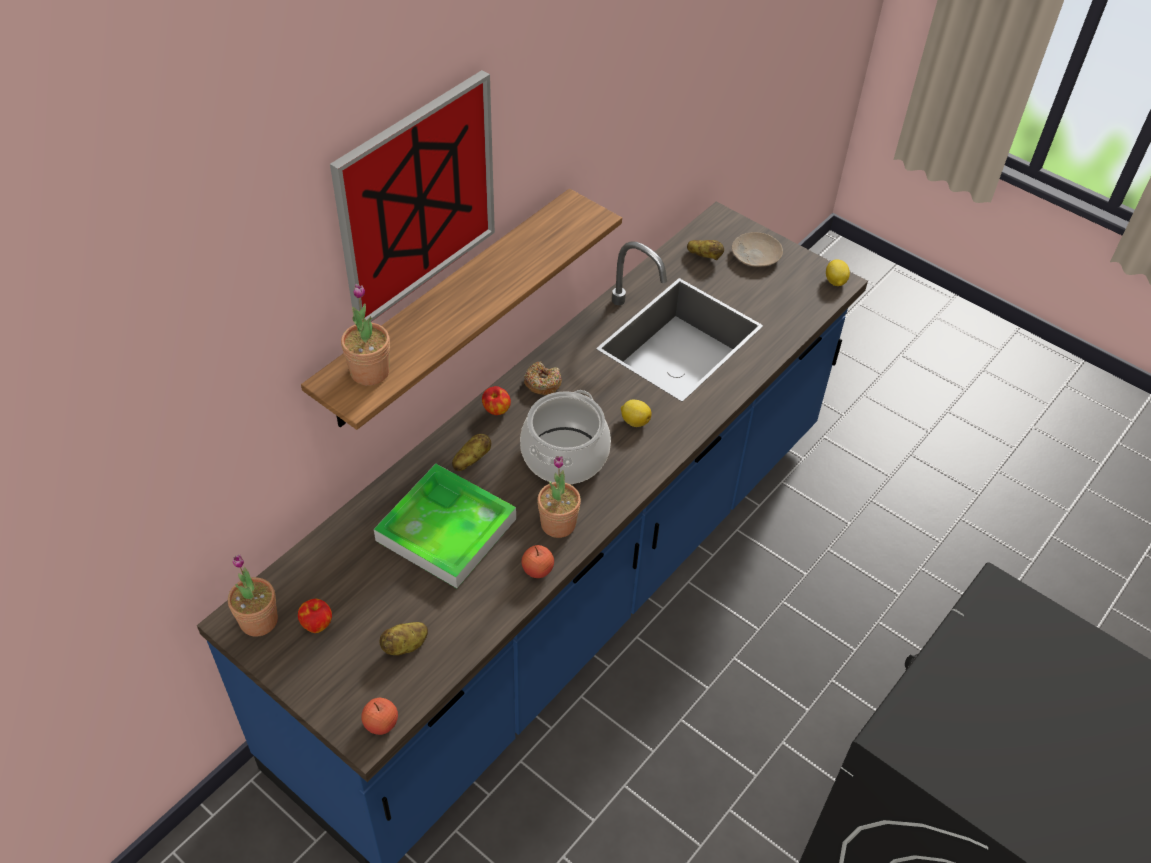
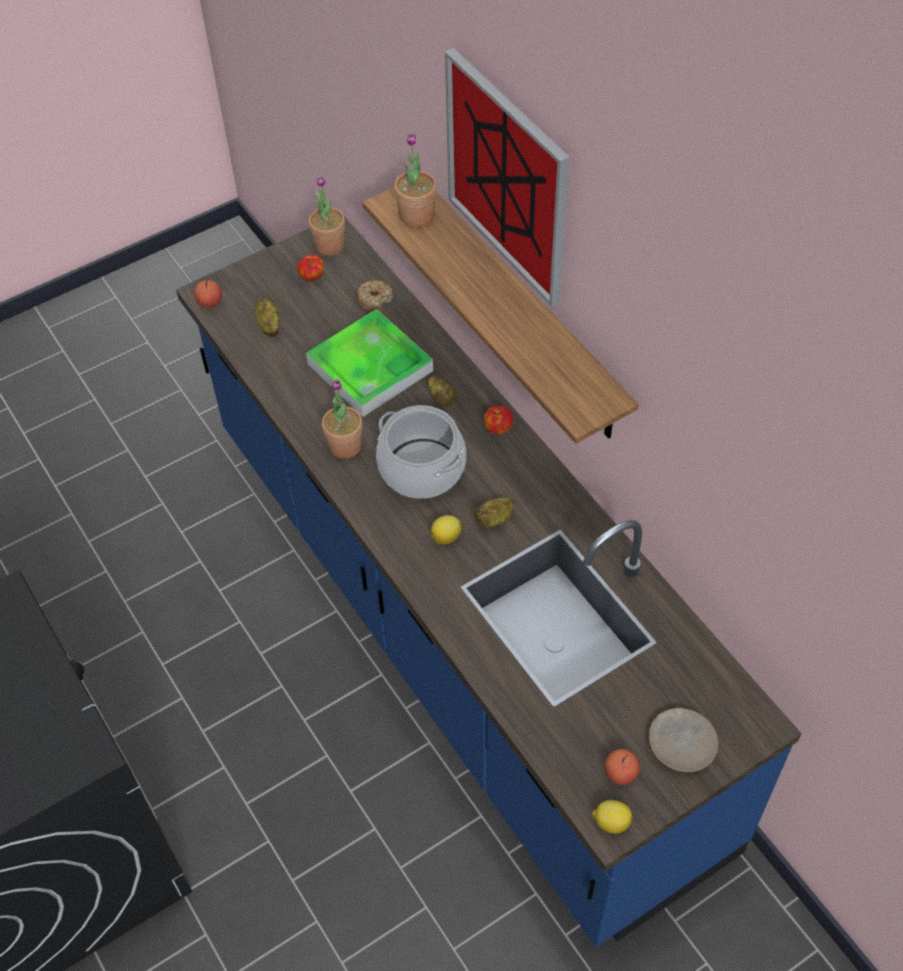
camera: 110 degrees right, 5 degrees up
apple [521,545,554,578] -> apple moved to [604,749,640,785]
donut [524,361,562,395] -> donut moved to [356,280,393,312]
potato [687,240,724,260] -> potato moved to [475,497,514,528]

